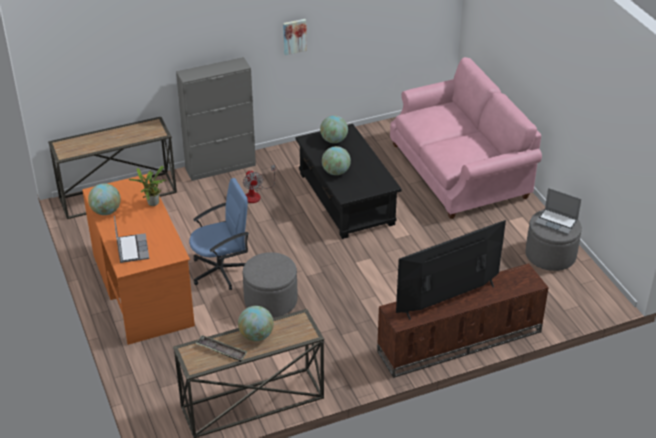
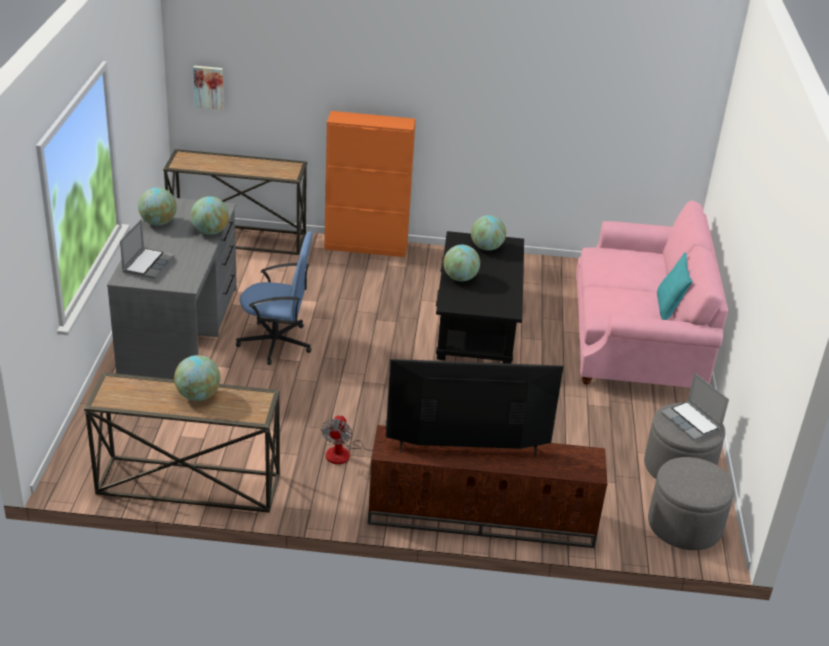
camera: 25 degrees right, 5 degrees down
orange desk [82,174,195,345] -> grey desk [107,198,237,379]
potted plant [129,166,166,206] -> globe [191,196,229,235]
grey cabinet [176,57,256,181] -> orange cabinet [324,111,416,257]
tray [196,335,247,362] -> none
fan [243,165,275,203] -> fan moved to [321,415,387,464]
grey ottoman [243,252,297,318] -> grey ottoman moved to [648,457,734,550]
picture [283,19,307,55] -> picture moved to [193,66,224,110]
none -> turquoise pillow [657,253,693,320]

